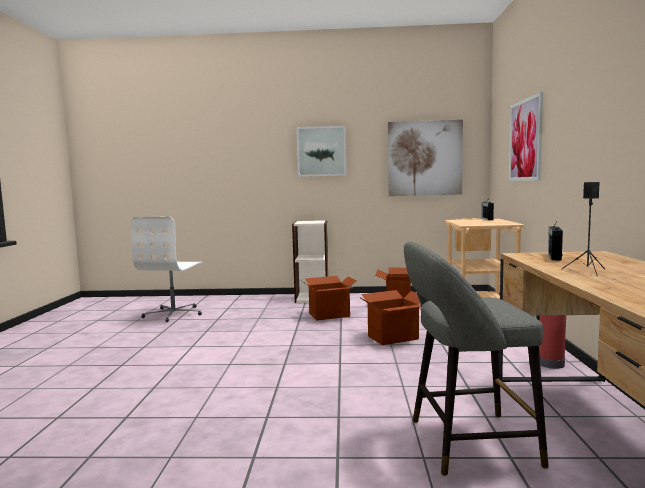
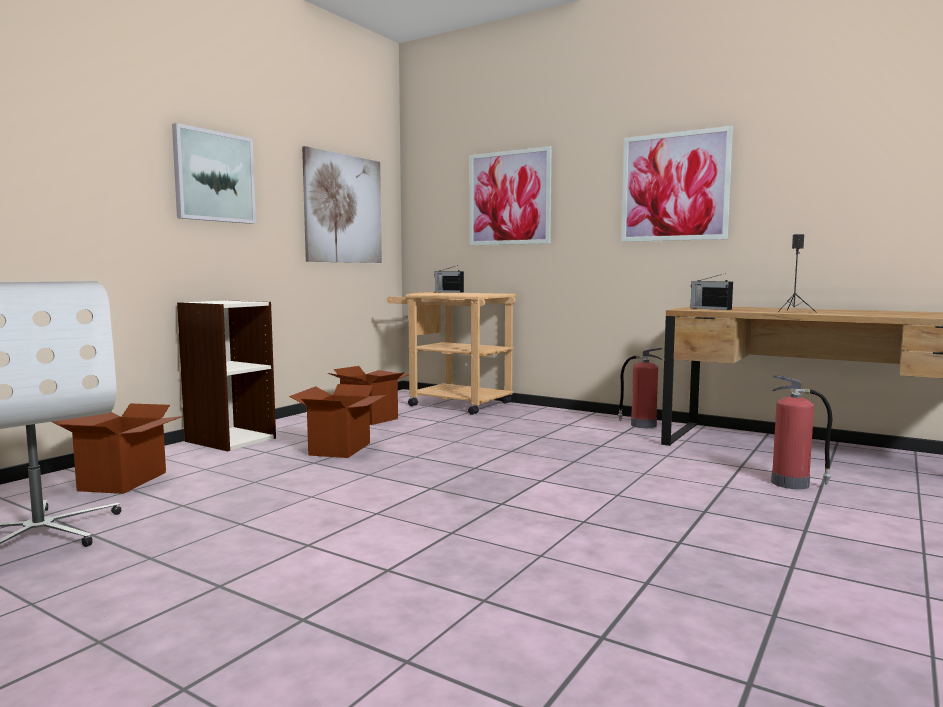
camera: 60 degrees left, 0 degrees up
cardboard box [359,290,422,345] -> cardboard box moved to [52,403,184,494]
grey stool [404,242,549,476] -> fire extinguisher [771,375,832,489]
none -> picture [621,126,733,242]

